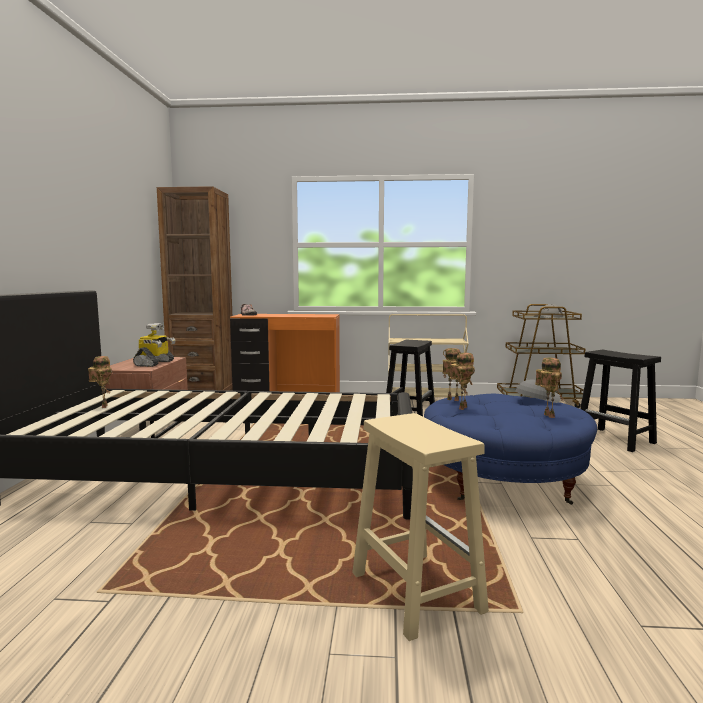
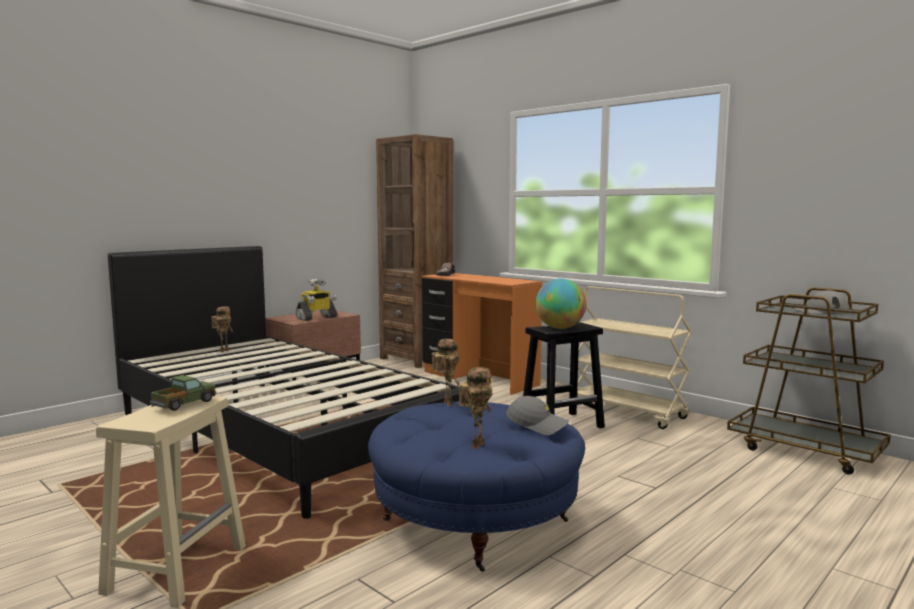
camera: 40 degrees right, 0 degrees up
toy robot [450,353,475,410] -> none
black stool [580,350,661,452] -> none
none -> toy truck [150,375,216,411]
none -> globe [536,279,587,329]

